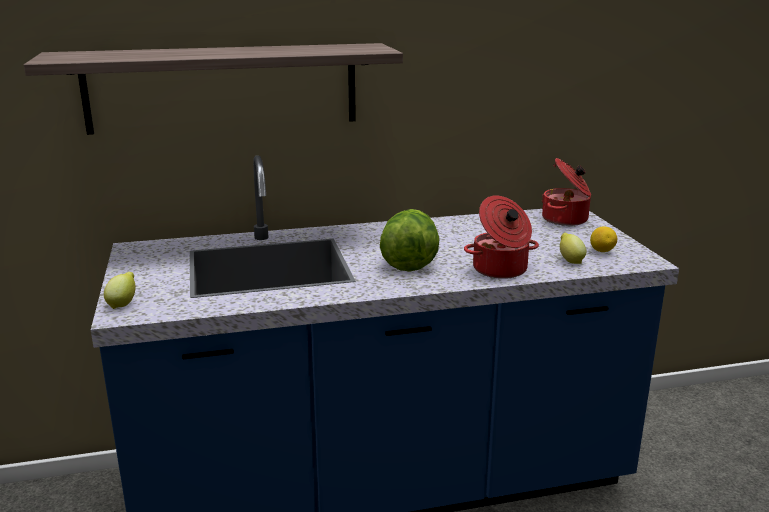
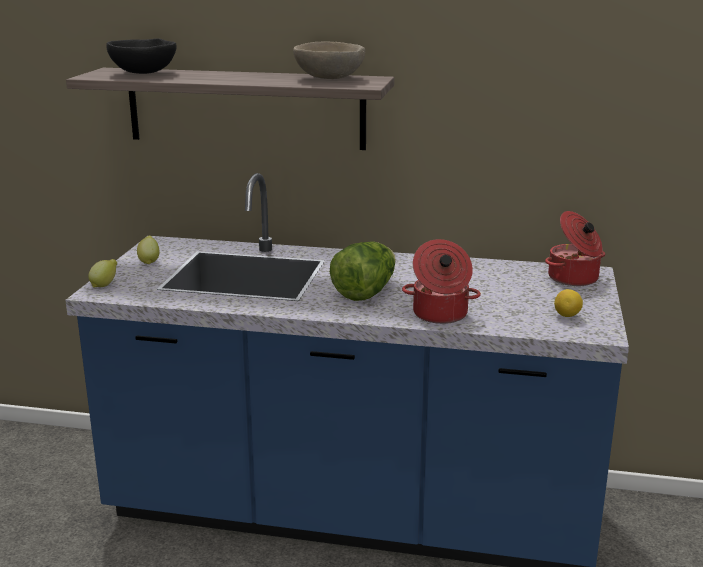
camera: 25 degrees right, 0 degrees up
lemon [560,233,586,264] -> lemon moved to [137,236,159,264]
none -> black bowl [106,38,177,74]
none -> beige bowl [293,41,365,79]

